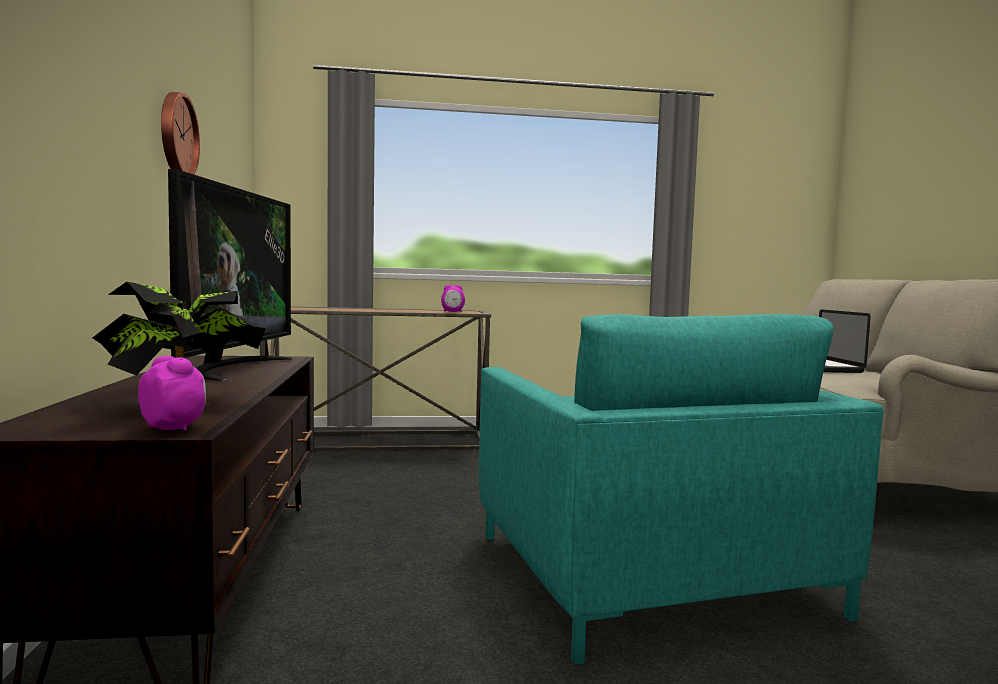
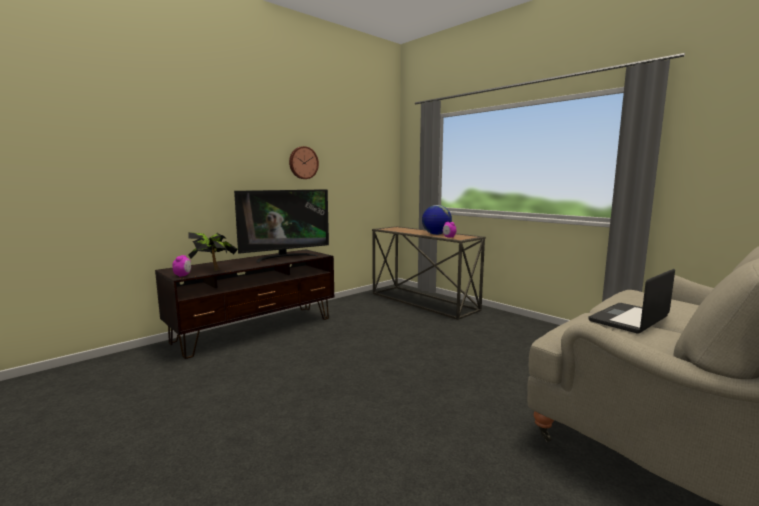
camera: 55 degrees right, 5 degrees up
turquoise armchair [479,314,884,665] -> none
none -> globe [422,205,452,235]

